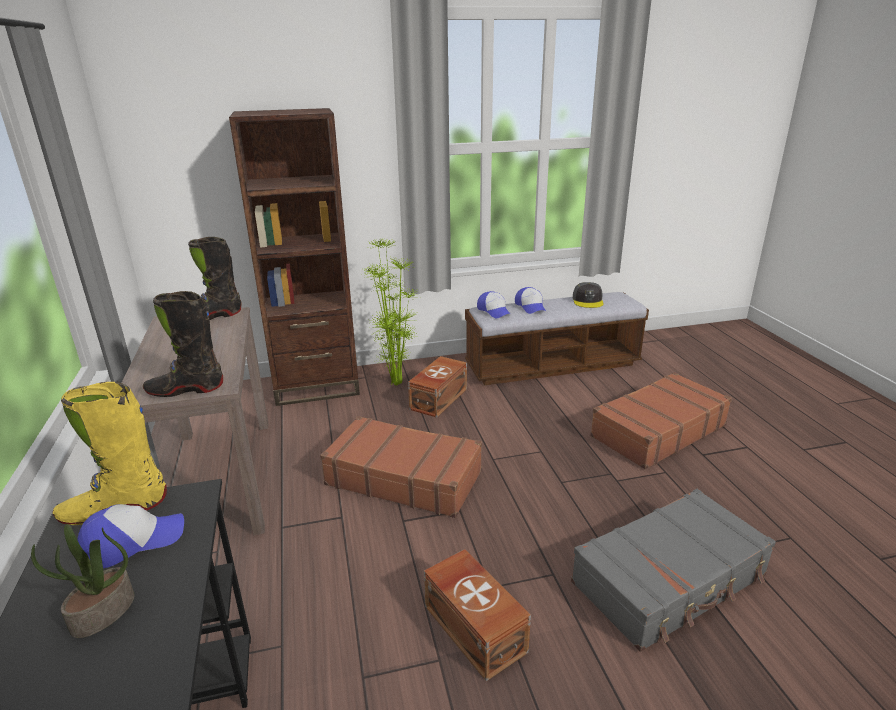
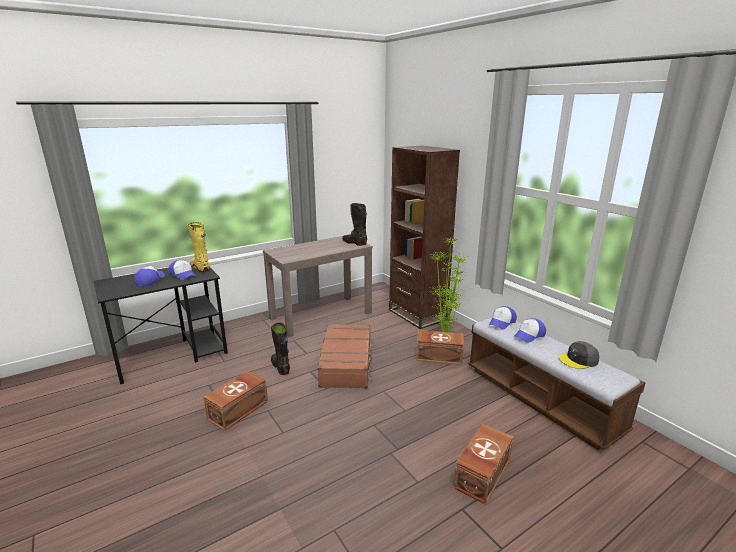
camera: 70 degrees right, 5 degrees down
potted plant [31,524,134,638] -> cap [134,266,165,286]
black boot [143,291,223,397] -> black boot moved to [271,322,290,375]
grey suitcase [571,489,776,652] -> none
brown suitcase [590,372,732,469] -> brown storage box [454,424,513,505]

